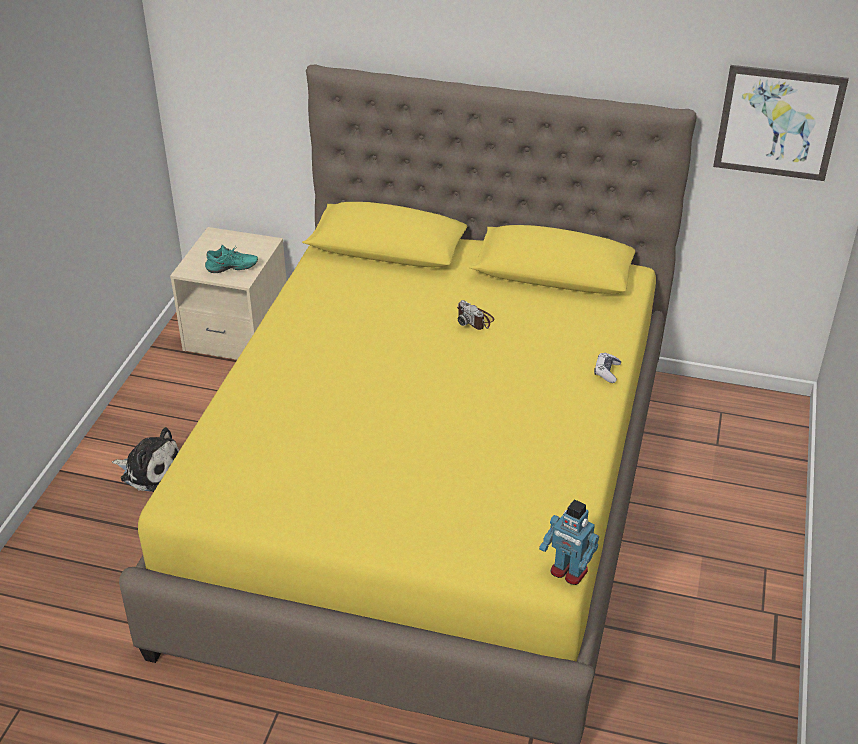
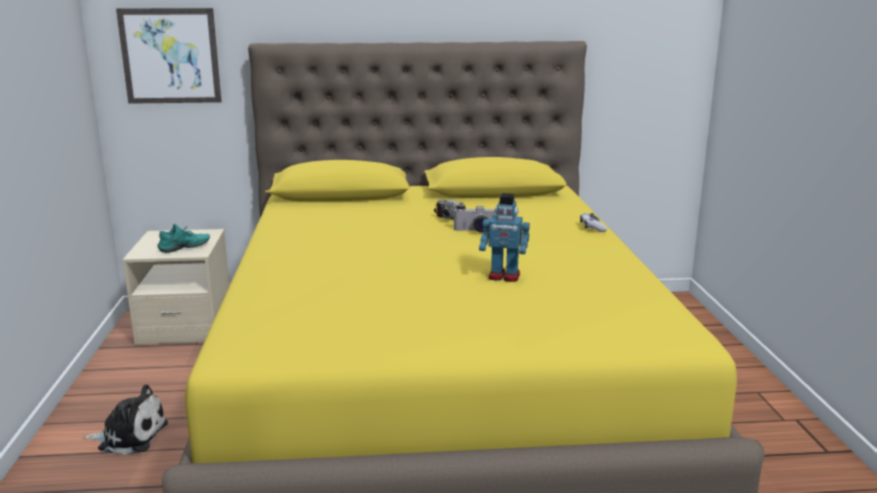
camera: 20 degrees left, 20 degrees down
toy robot [539,499,599,585] -> toy robot moved to [479,193,530,282]
picture [713,65,849,181] -> picture moved to [116,8,222,104]
none -> camera [454,206,495,233]

